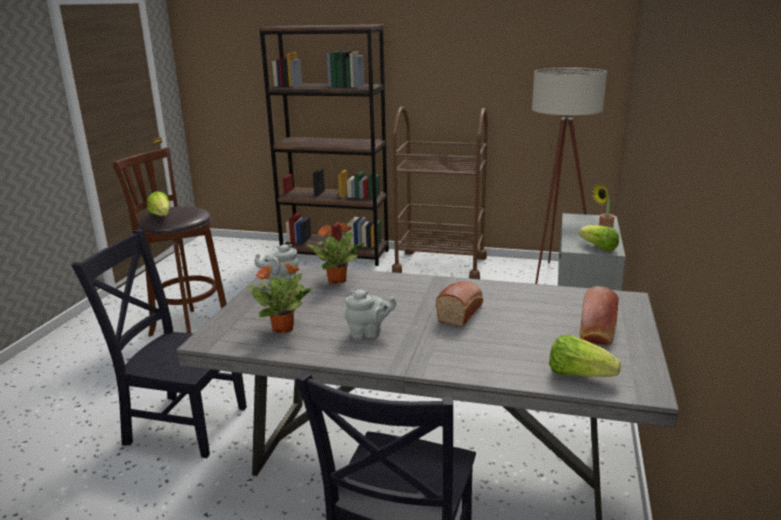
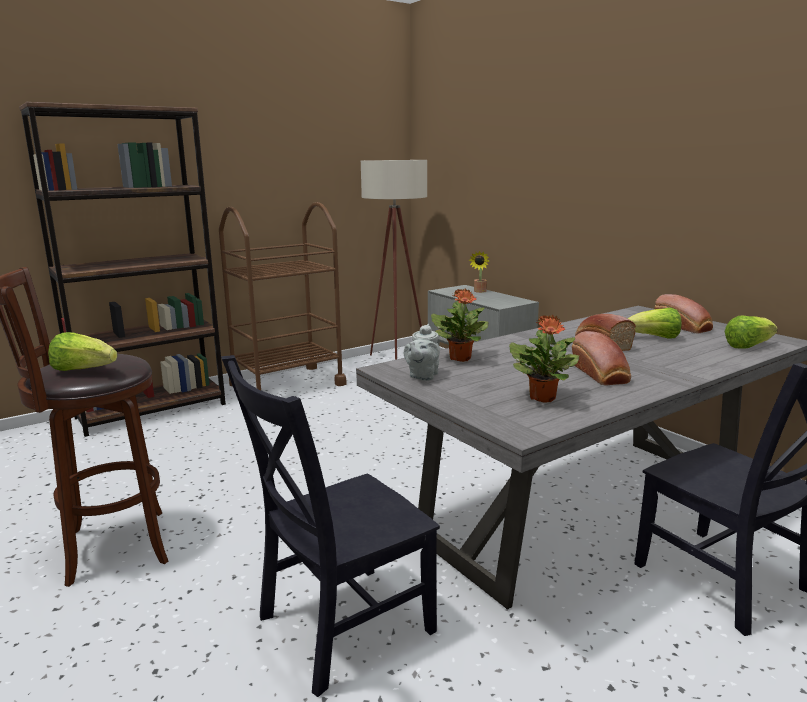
camera: 50 degrees left, 5 degrees down
grey teapot [345,290,397,339] -> bread [572,331,631,385]
lettuce [579,225,619,252] -> lettuce moved to [628,308,681,339]

